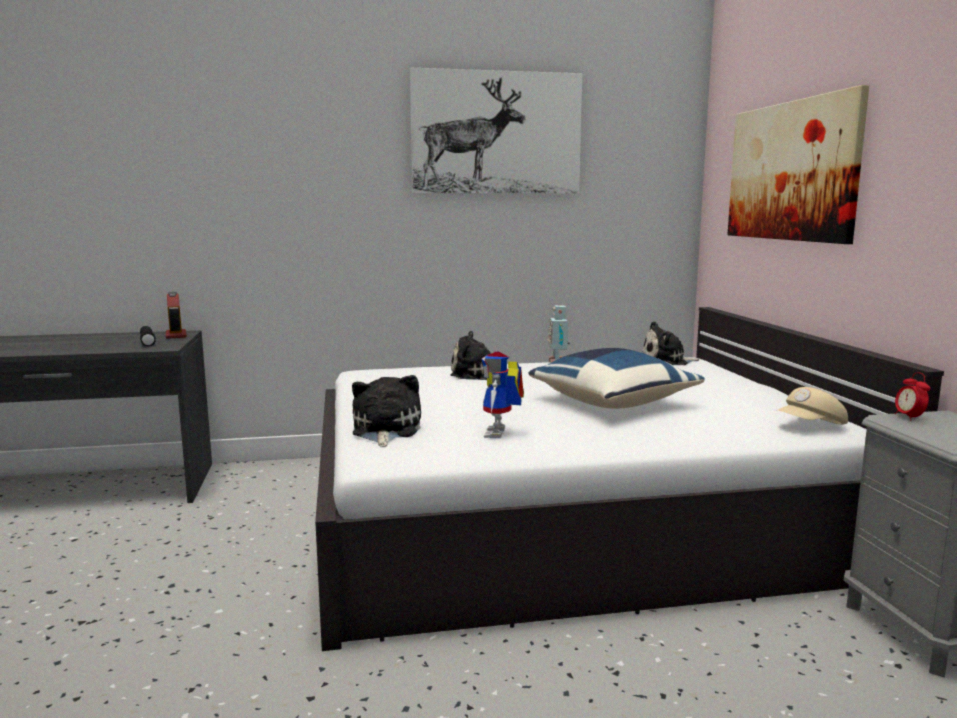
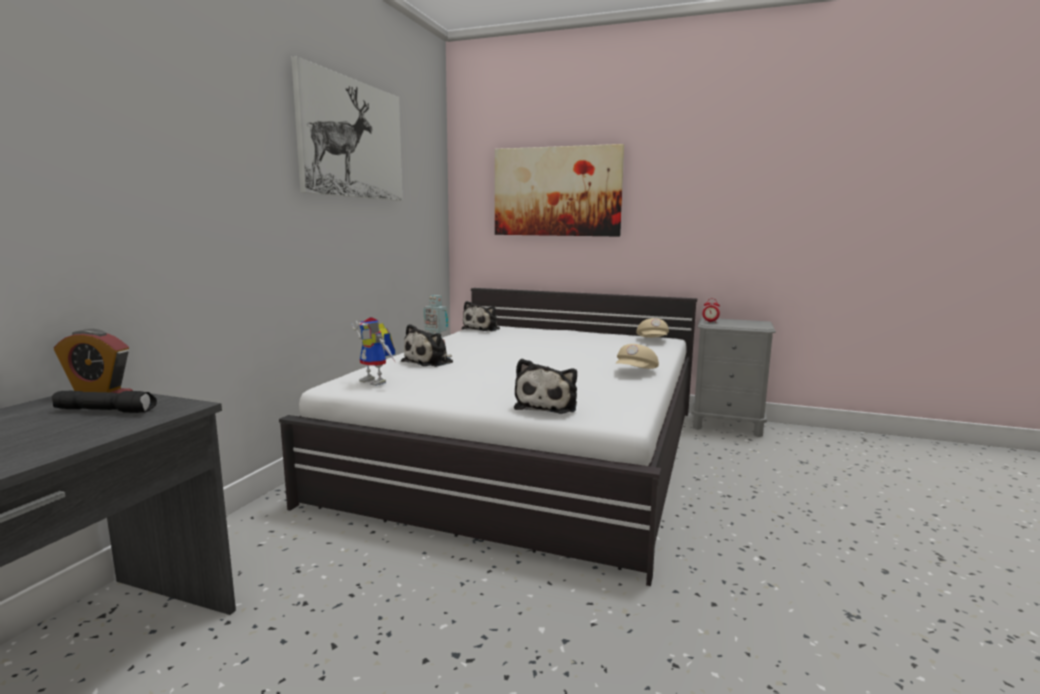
camera: 60 degrees left, 0 degrees up
plush toy [352,375,421,447] -> plush toy turned 105 degrees counterclockwise [514,359,577,414]
toy robot [482,351,524,438] -> toy robot moved to [351,317,395,386]
blue pillow [529,348,705,409] -> none
none -> beige cap [615,344,659,369]

